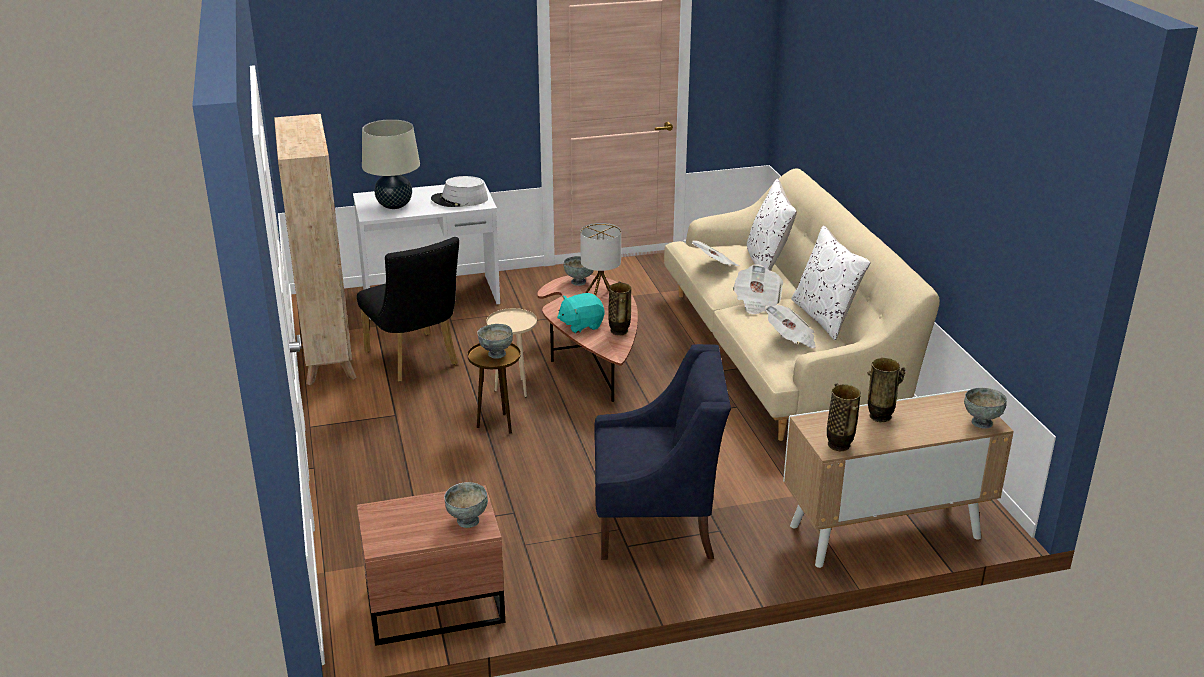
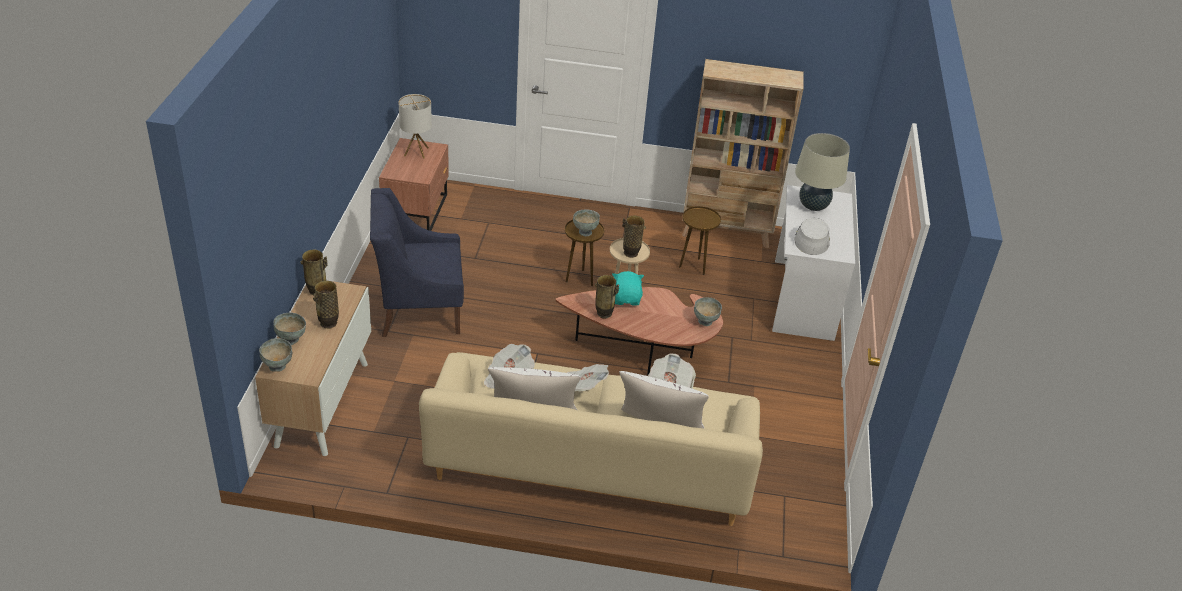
camera: 110 degrees right, 10 degrees up
black chair [357,237,459,382] -> brown side table [679,206,721,275]
grey bowl [444,482,488,528] -> grey bowl moved to [274,313,306,345]
table lamp [580,223,621,296] -> table lamp moved to [399,94,432,158]
blue armchair [595,344,731,560] -> blue armchair turned 60 degrees clockwise [370,188,464,337]
none -> vase [622,216,646,258]

